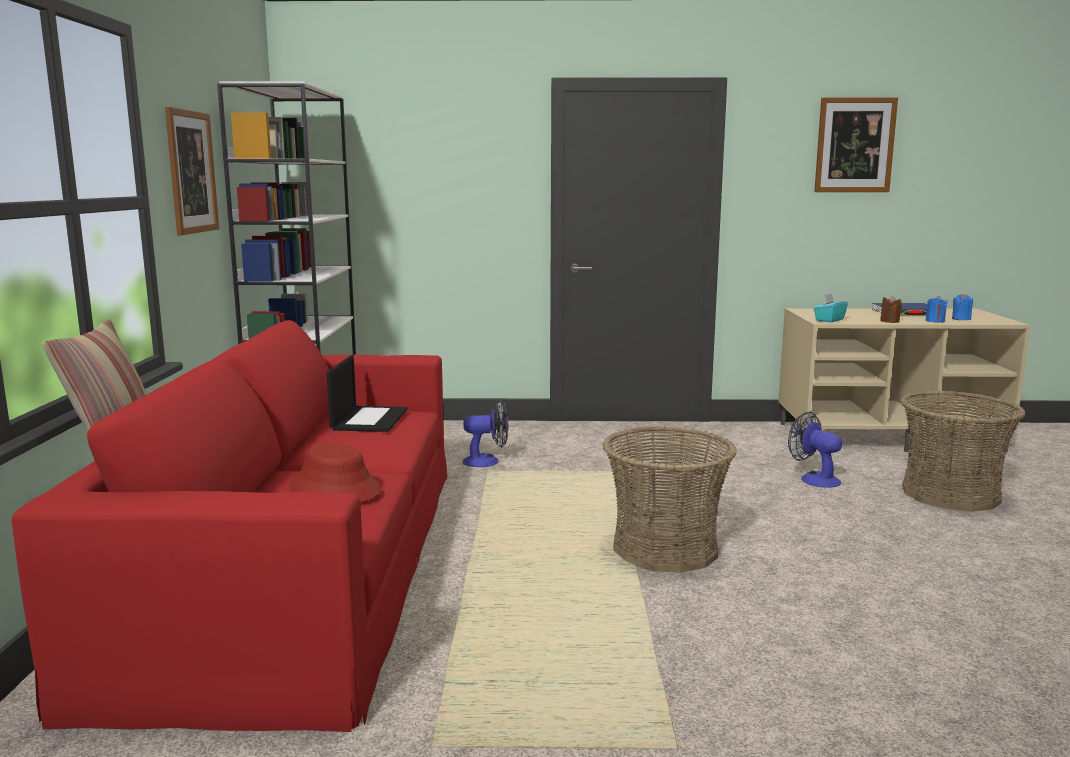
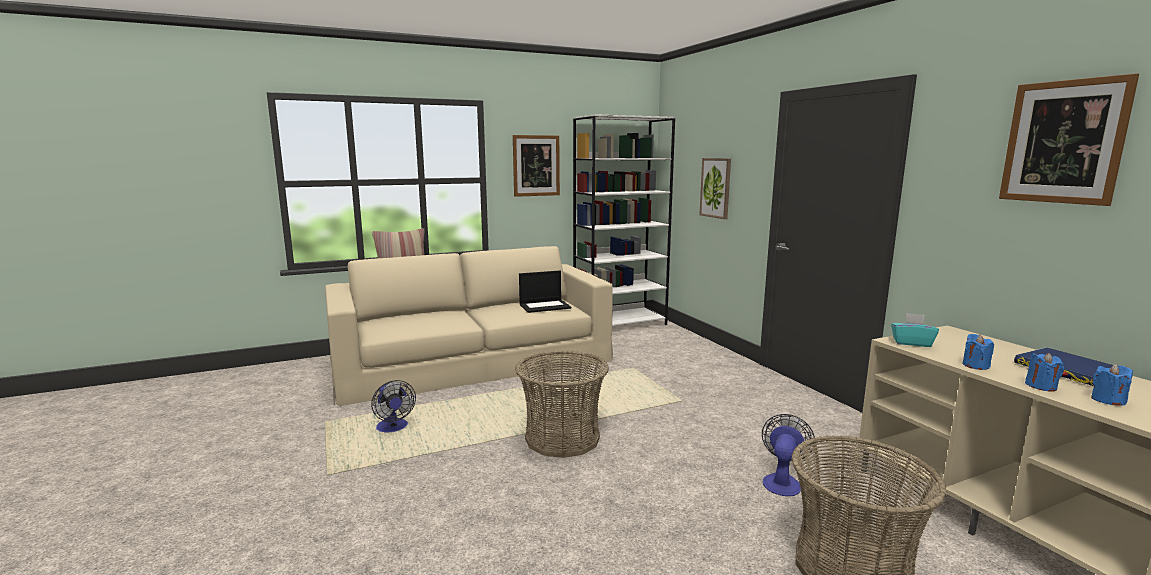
camera: 65 degrees right, 0 degrees up
red sofa [12,320,447,732] -> beige sofa [325,246,613,406]
red hat [290,443,381,502] -> none
fan [463,400,509,467] -> fan moved to [371,380,416,432]
brown candle [880,295,902,323] -> blue candle [962,334,994,370]
none -> picture [699,158,731,219]

